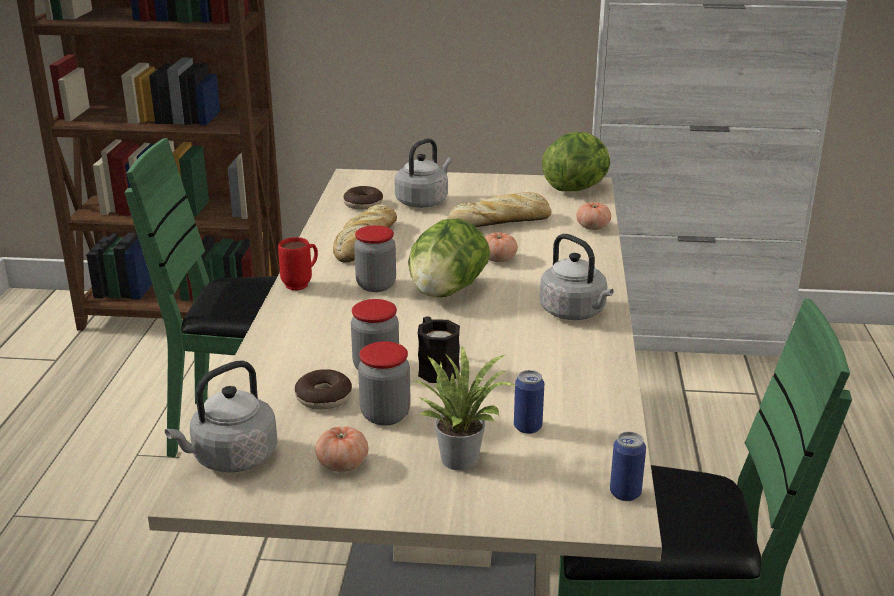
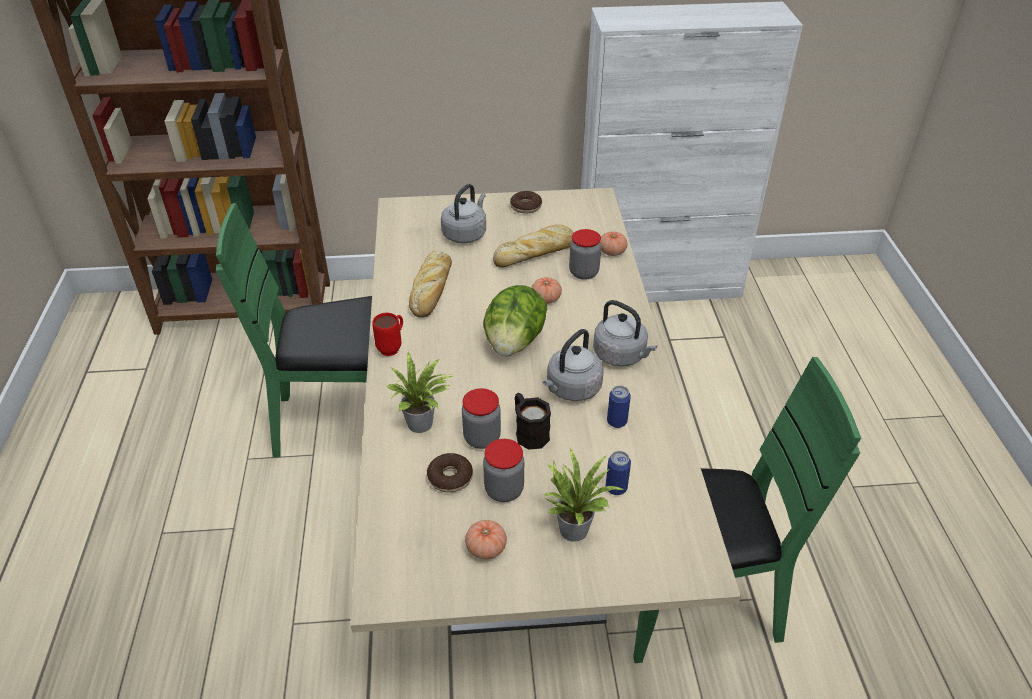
camera: 10 degrees left, 15 degrees up
grey kettle [165,361,278,473] -> grey kettle moved to [543,329,604,401]
donut [343,186,383,210] -> donut moved to [510,191,542,214]
jar [354,225,396,292] -> jar moved to [569,229,601,280]
lettuce [542,132,610,191] -> none
can [610,432,646,501] -> can moved to [607,386,631,428]
none -> potted plant [387,351,454,433]

